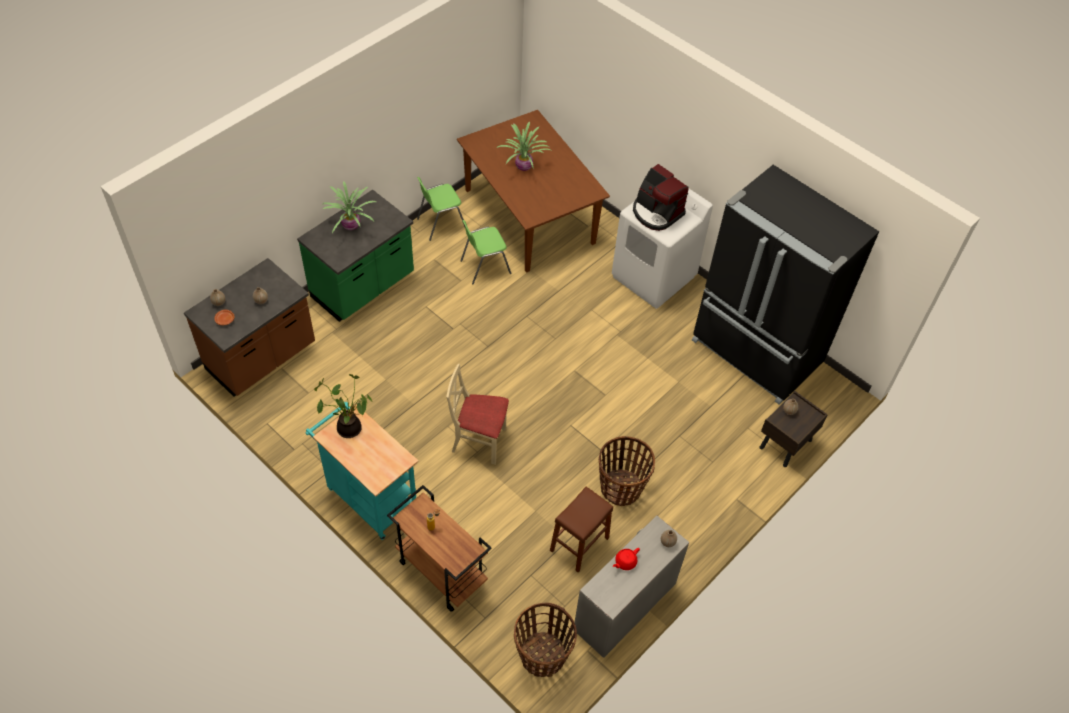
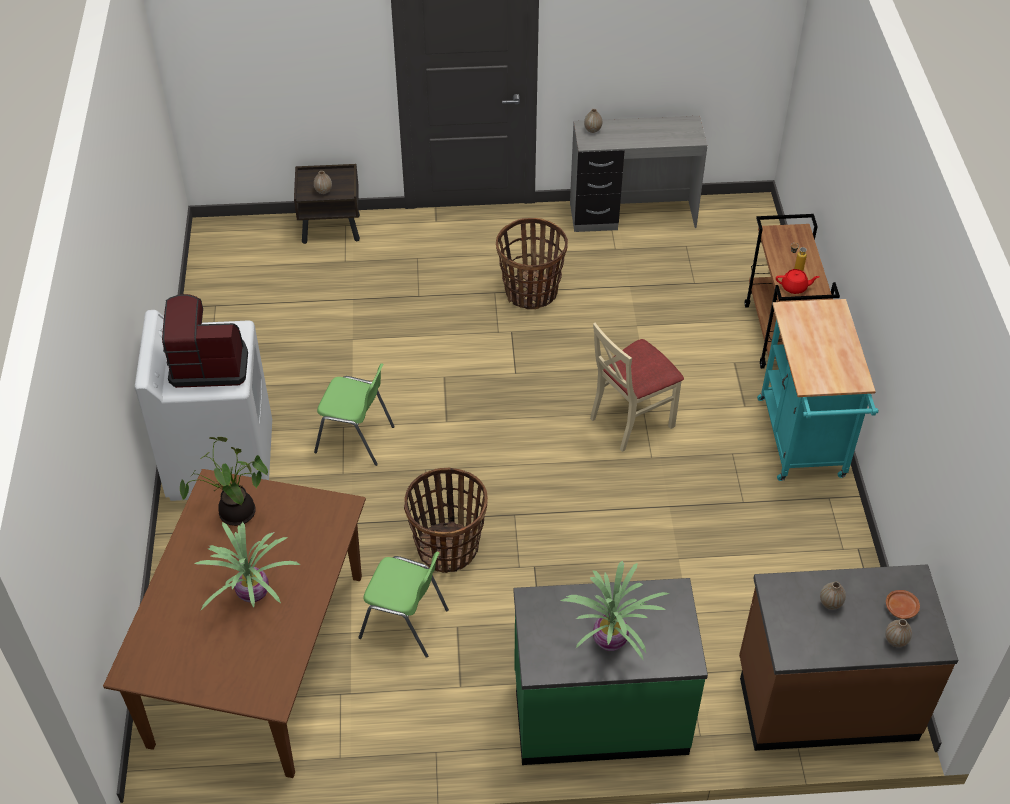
camera: 135 degrees left, 5 degrees down
potted plant [314,374,372,438] -> potted plant moved to [180,437,268,526]
green chair [417,177,465,241] -> green chair moved to [314,363,395,466]
beige chair [446,364,509,464] -> beige chair turned 90 degrees clockwise [590,323,684,452]
basket [514,603,577,677] -> basket moved to [404,468,488,573]
brown stool [550,487,613,572] -> none
red teapot [613,548,640,570] -> red teapot moved to [776,269,819,294]
coffee machine [633,164,689,231] -> coffee machine turned 90 degrees counterclockwise [162,294,248,388]
black fridge [692,165,879,404] -> none

